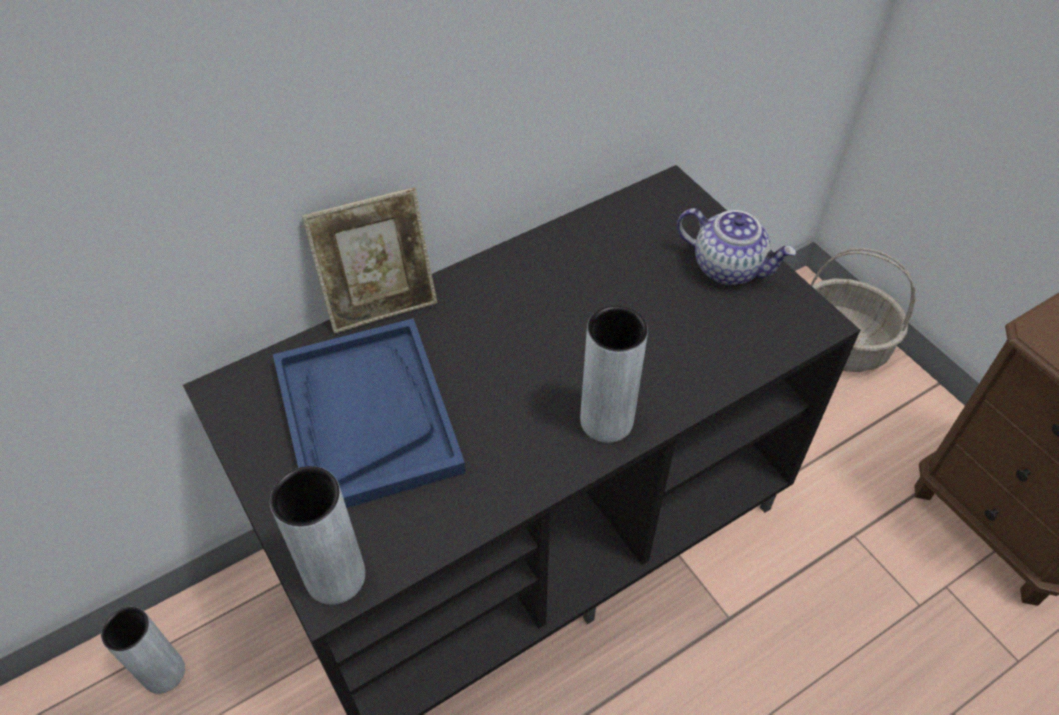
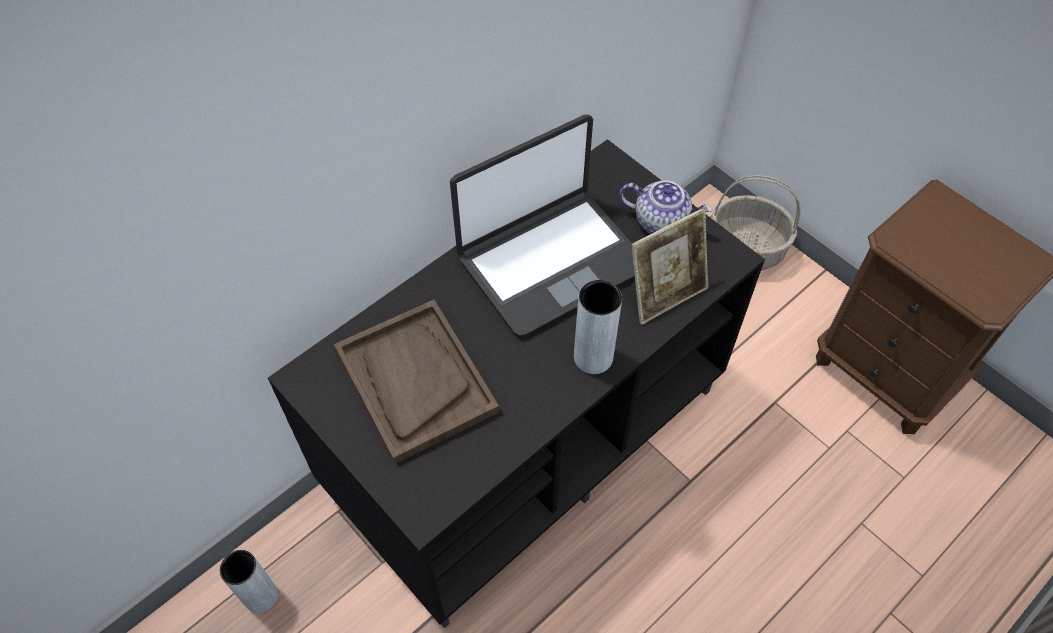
camera: 10 degrees left, 5 degrees up
grey vase [270,466,366,605] -> none
blue tray [273,318,466,508] -> brown tray [334,300,499,464]
picture frame [302,187,437,334] -> picture frame moved to [631,208,708,325]
none -> laptop [450,114,635,337]

